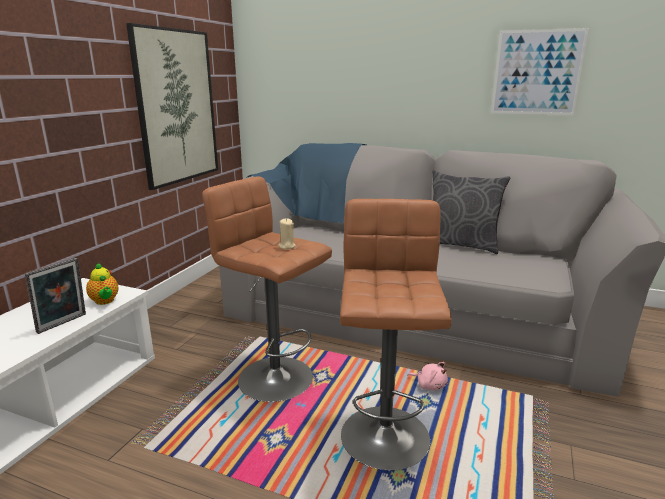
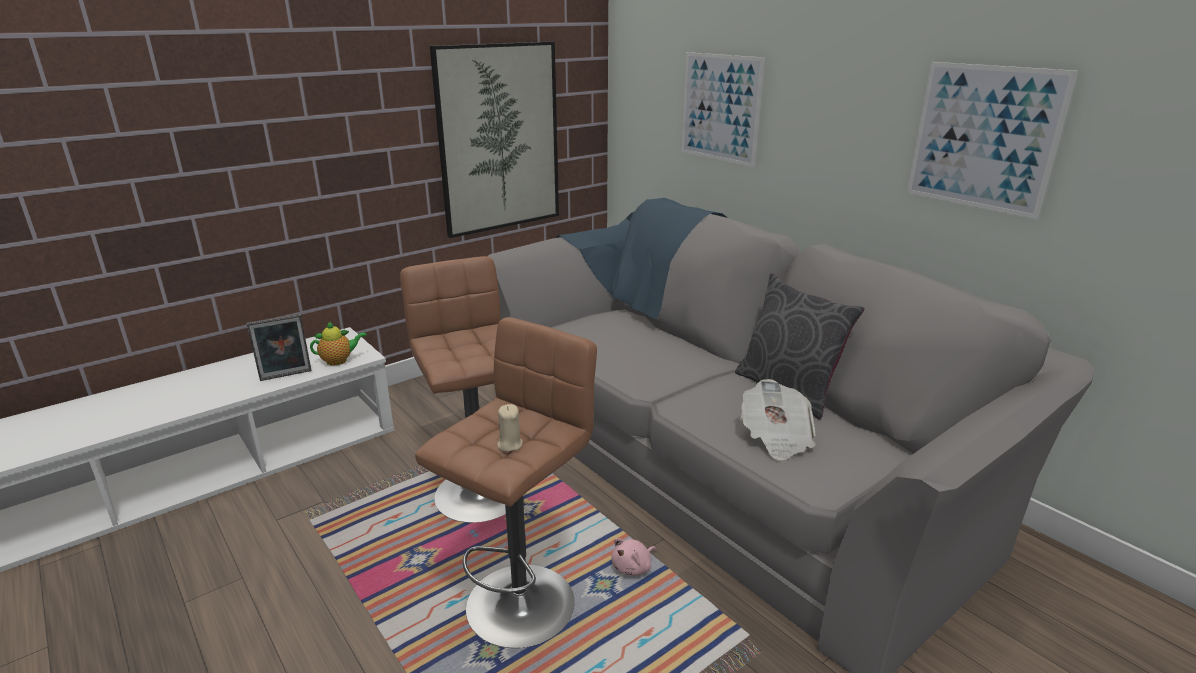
camera: 30 degrees right, 5 degrees up
teapot [86,263,119,305] -> teapot turned 105 degrees counterclockwise [310,321,367,366]
beige candle [278,218,296,249] -> beige candle moved to [497,404,523,452]
pink plush toy [407,362,448,390] -> pink plush toy turned 75 degrees clockwise [611,538,656,576]
none -> picture [681,52,765,167]
none -> newspaper [740,379,815,461]

